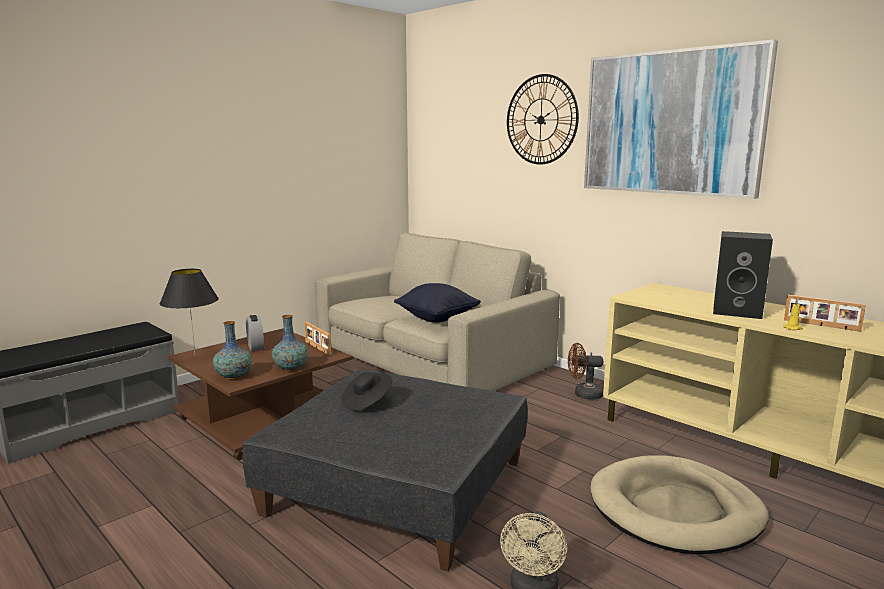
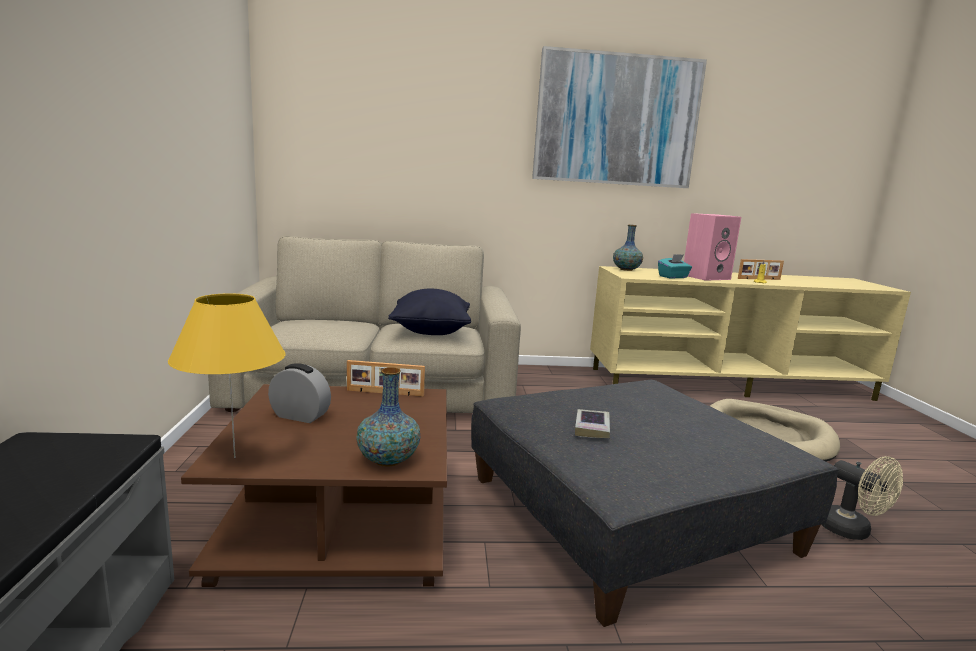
camera: 50 degrees left, 0 degrees up
black table lamp [160,269,219,353] -> yellow table lamp [168,293,285,458]
vase [272,315,309,371] -> vase moved to [613,225,643,271]
black hat [342,372,392,411] -> book [575,409,610,438]
wall clock [507,74,579,165] -> none
brown fan [568,343,603,399] -> none
black speaker [713,231,773,319] -> pink speaker [684,213,741,281]
none -> turquoise tissue box [658,254,692,279]

